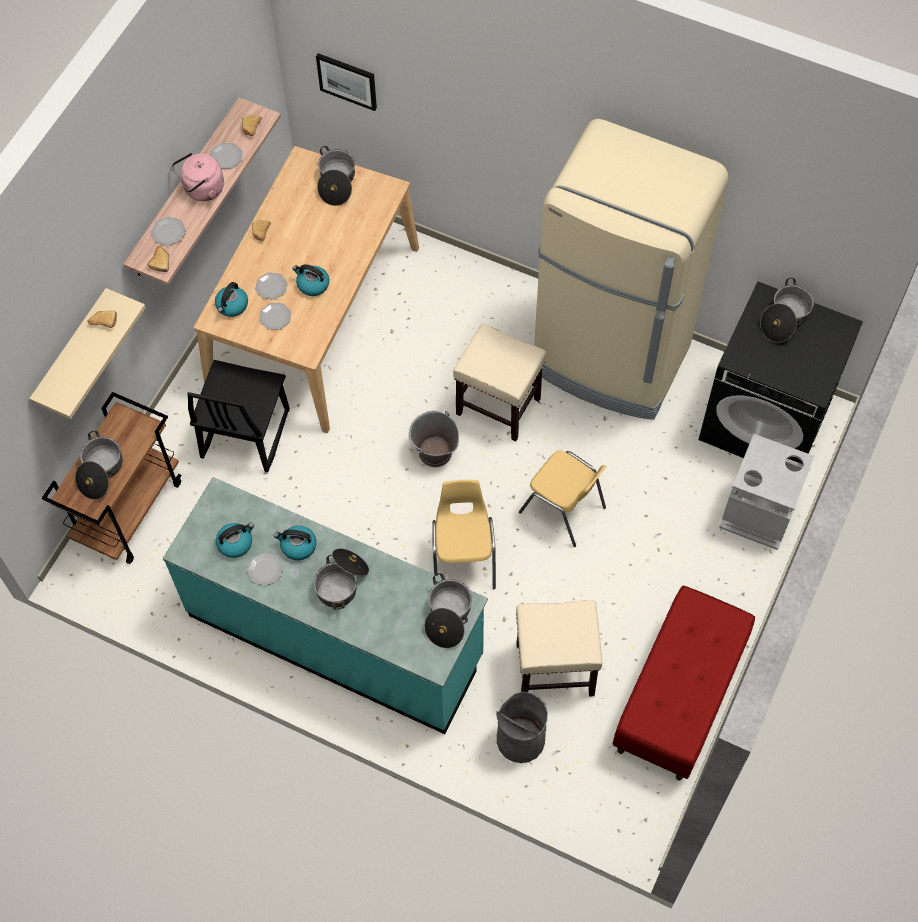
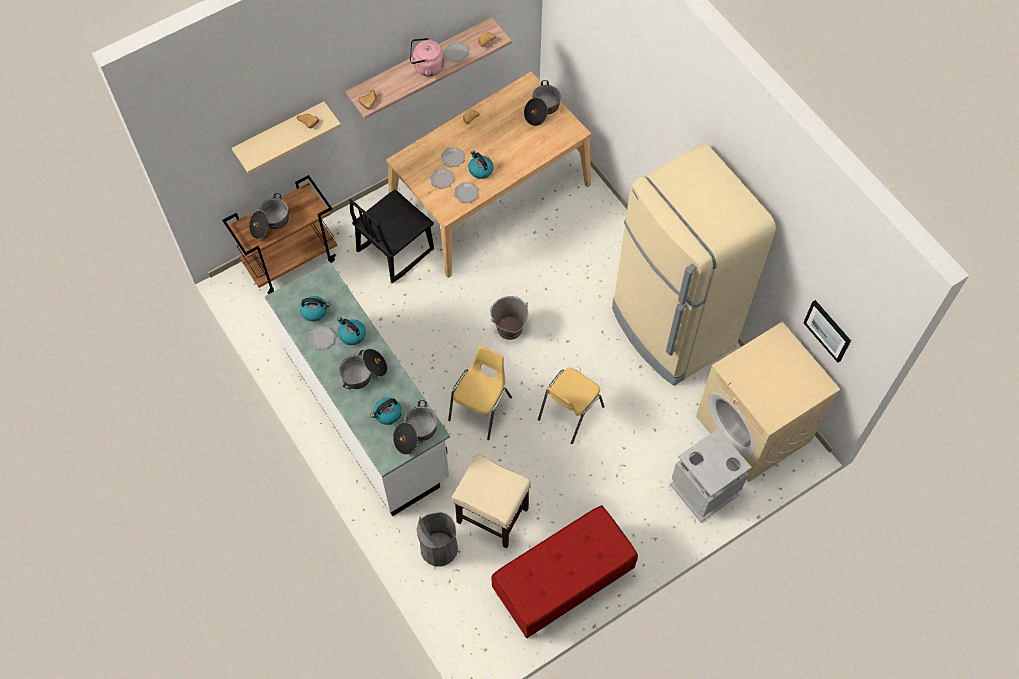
camera: 30 degrees right, 0 degrees up
plate [151,217,186,246] -> plate moved to [454,182,479,203]
turquoise counter [163,477,488,734] -> white counter [265,261,450,516]
kettle [215,282,248,317] -> kettle moved to [370,398,402,425]
picture [316,53,377,111] -> picture moved to [803,300,851,363]
beige stool [453,324,546,441] -> none
yellow chair [519,450,607,547] -> yellow chair turned 60 degrees clockwise [538,367,604,444]
black washing machine [698,282,863,464] -> beige washing machine [696,322,841,482]
cooking pot [760,278,814,342] -> none

